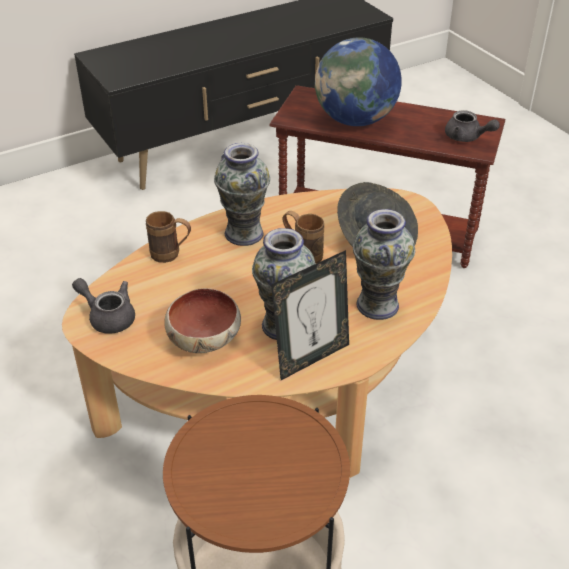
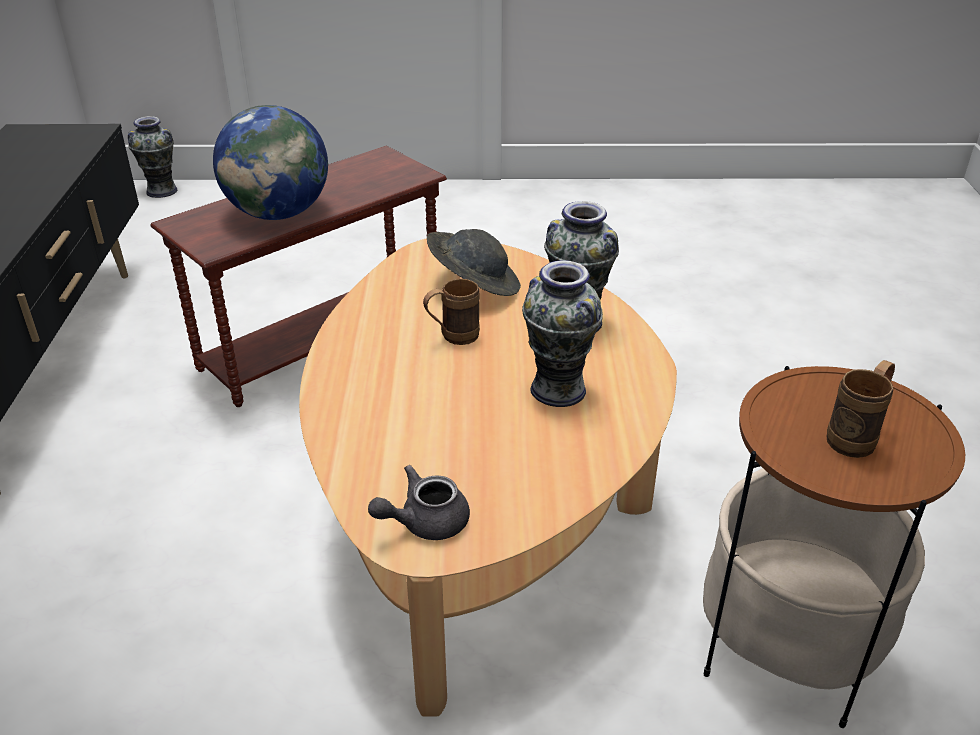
camera: 60 degrees left, 5 degrees down
brown mug [146,211,191,263] -> brown mug moved to [826,360,895,458]
bowl [164,288,241,353] -> none
vase [214,143,270,246] -> vase moved to [128,116,177,198]
picture frame [271,250,349,380] -> none
grey teapot [445,110,500,142] -> none

